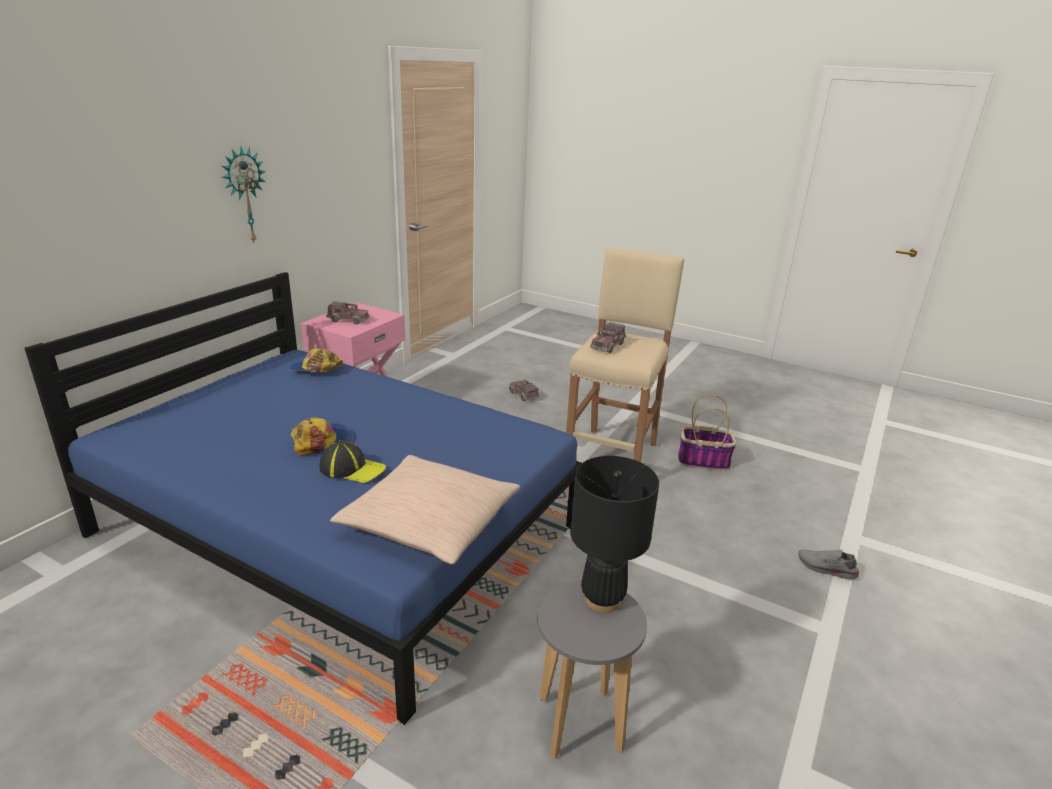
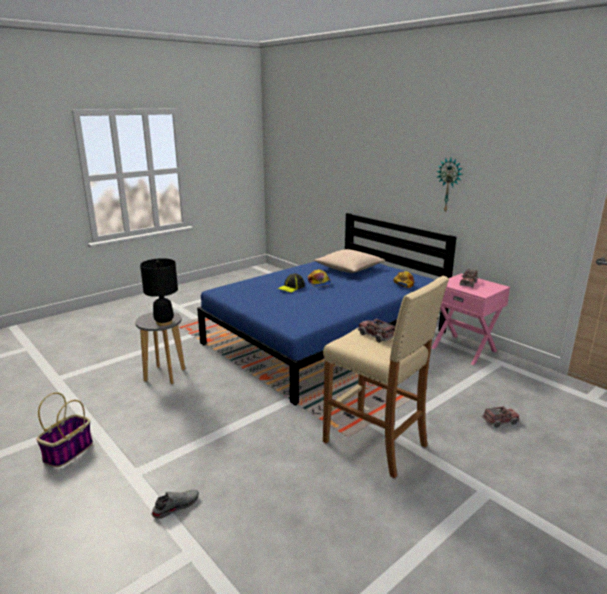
camera: 110 degrees right, 5 degrees down
beige pillow [330,455,520,564] -> beige pillow moved to [314,249,385,273]
basket [678,394,736,471] -> basket moved to [36,392,93,467]

